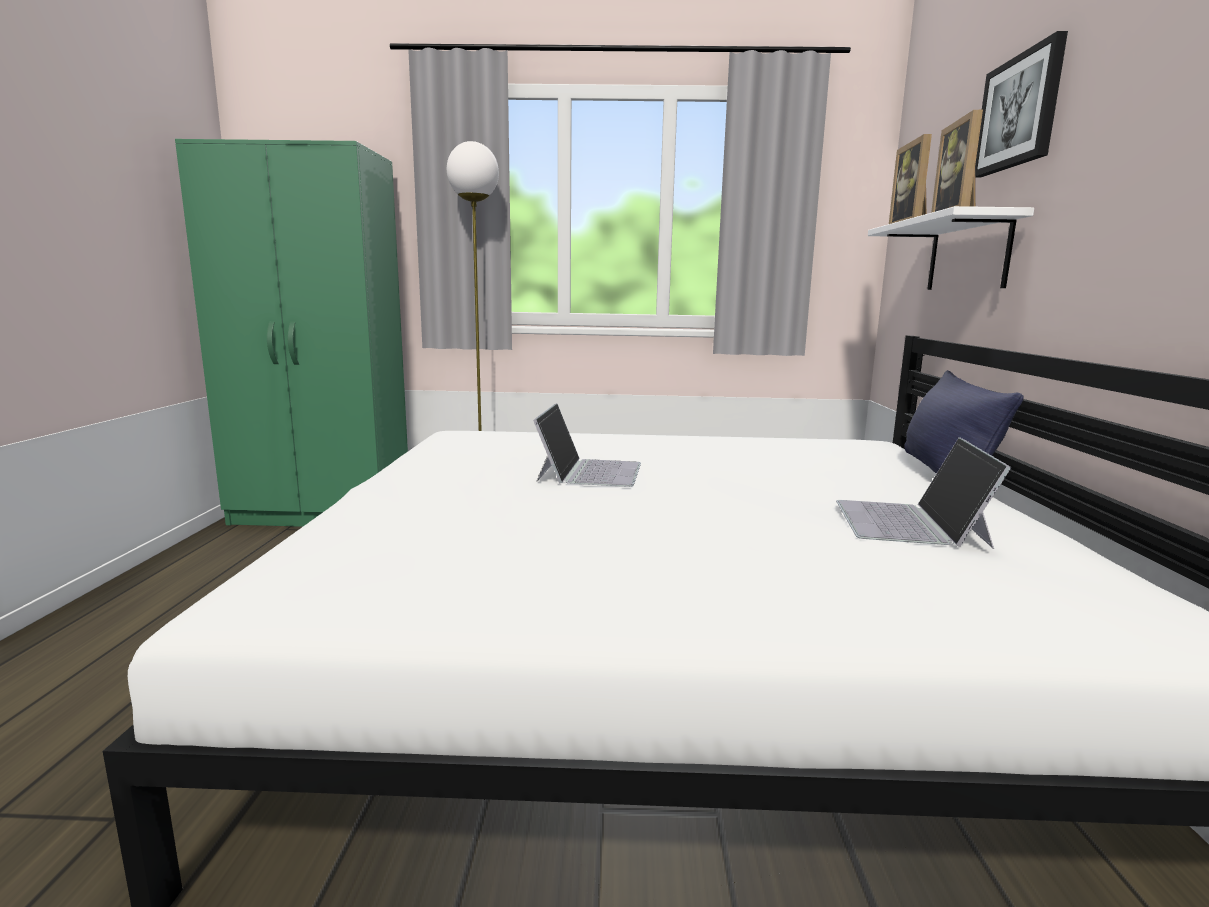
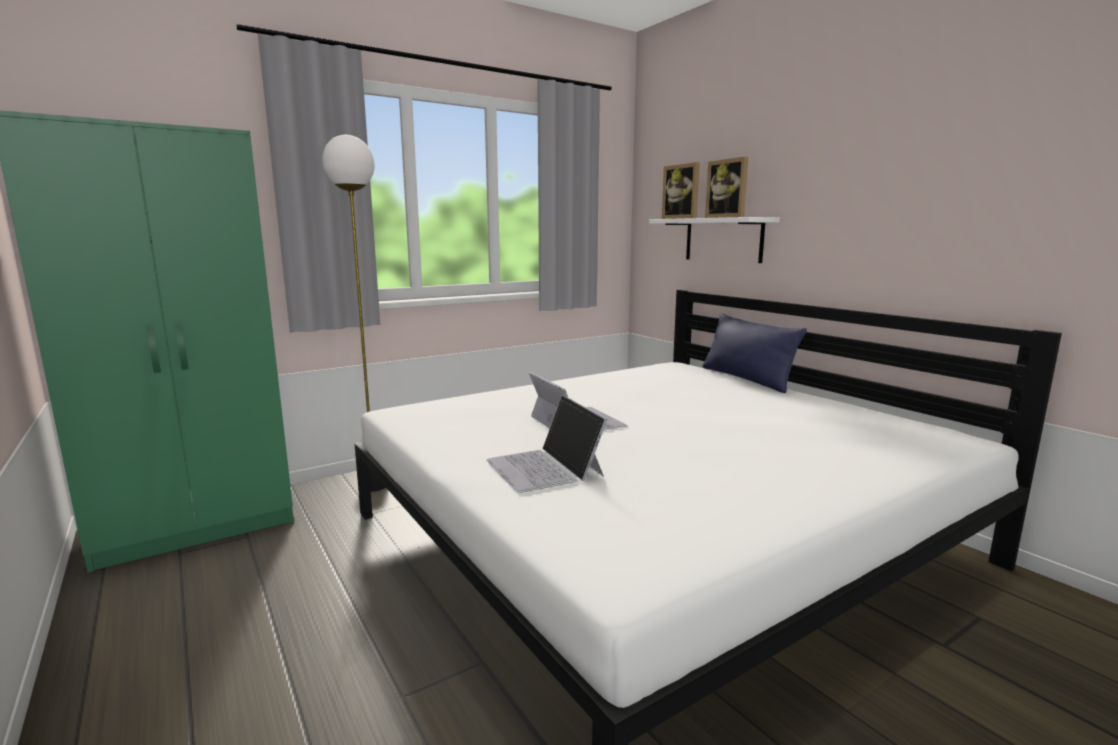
camera: 35 degrees left, 0 degrees up
laptop [836,437,1012,549] -> laptop moved to [487,395,607,493]
picture [975,31,1068,178] -> none

